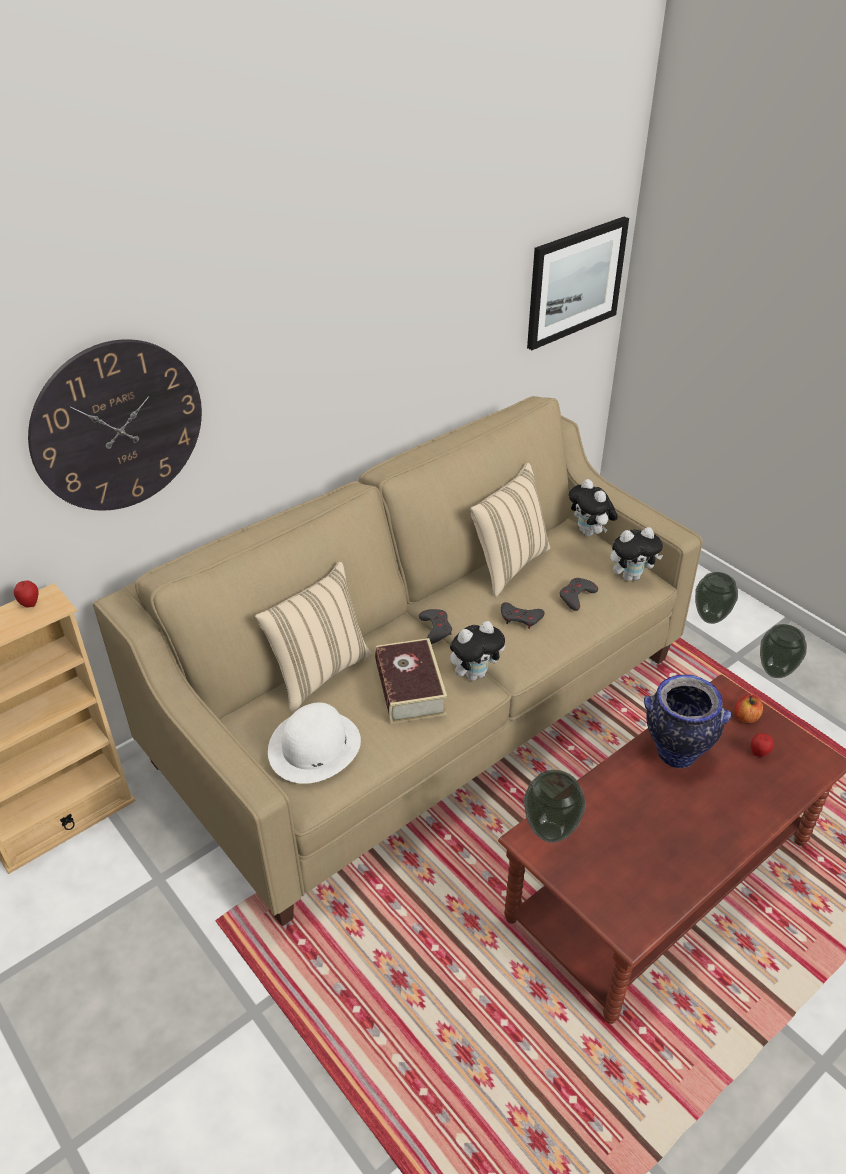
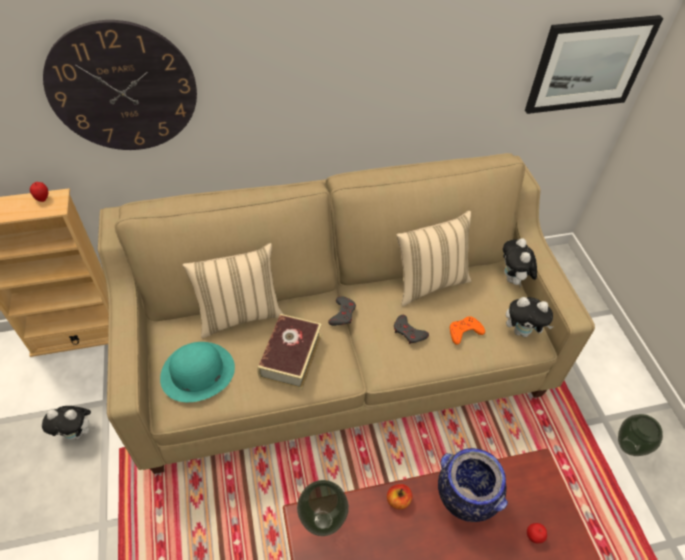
camera: 25 degrees right, 10 degrees up
white hat [268,703,361,784] -> turquoise hat [160,342,235,402]
plush toy [450,621,505,681] -> plush toy moved to [42,406,95,440]
grey game controller [560,578,598,611] -> orange game controller [450,316,485,345]
vase [695,572,738,624] -> none
apple [735,694,763,723] -> apple moved to [387,484,412,509]

